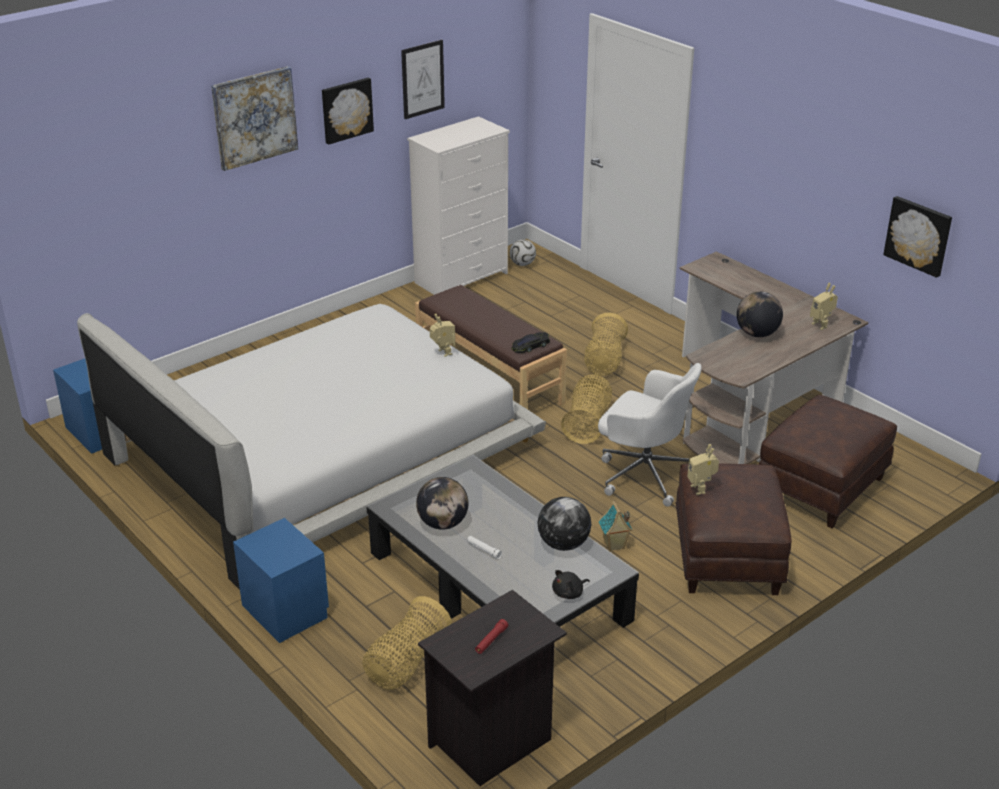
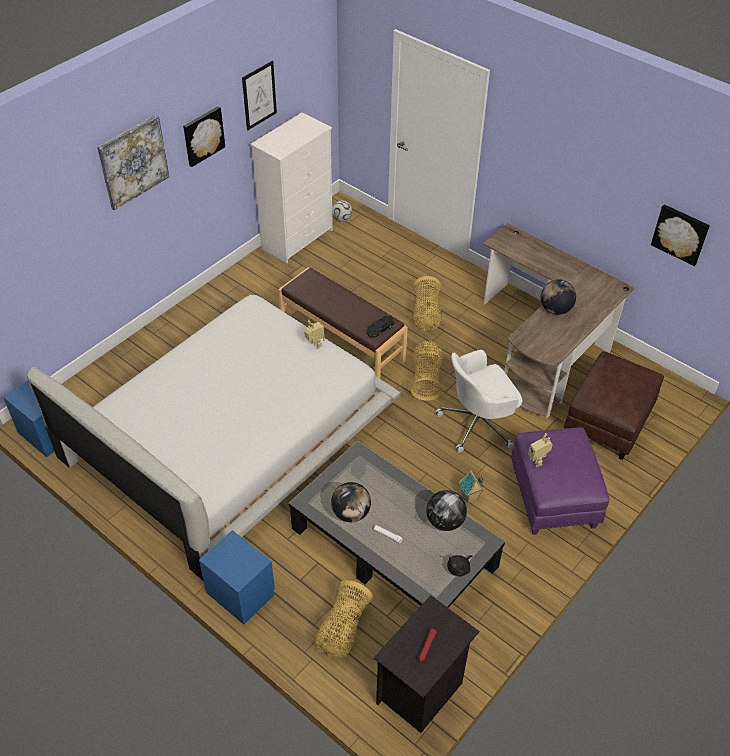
camera: 10 degrees left, 15 degrees up
white office chair [598,363,702,507] -> white office chair turned 135 degrees clockwise [435,350,523,453]
brown ottoman [675,463,792,595] -> purple ottoman [511,427,610,535]
toy robot [810,283,838,330] -> none

